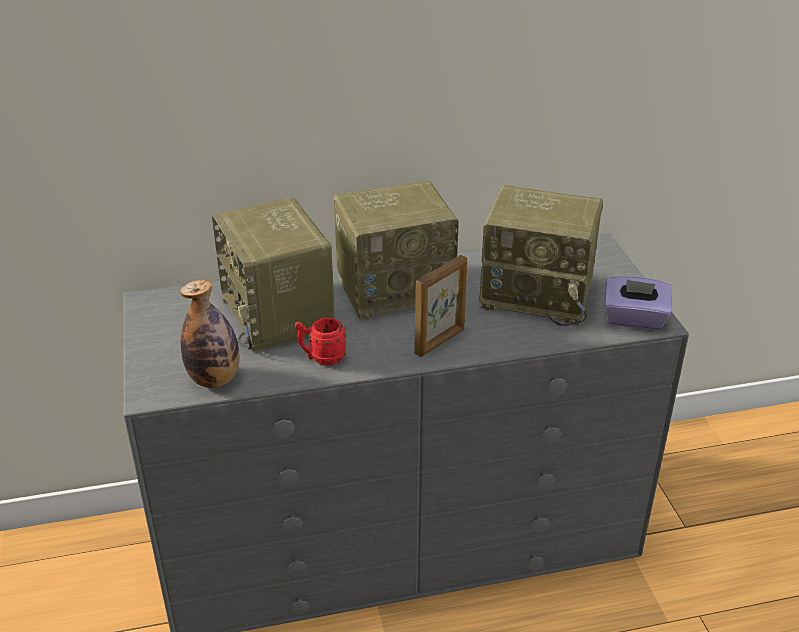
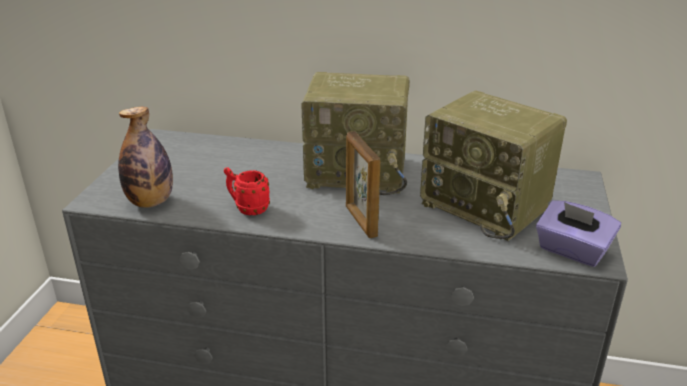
camera: 25 degrees right, 5 degrees down
radio [212,198,335,352] -> none
picture frame [414,255,467,357] -> picture frame turned 90 degrees clockwise [346,131,380,238]

